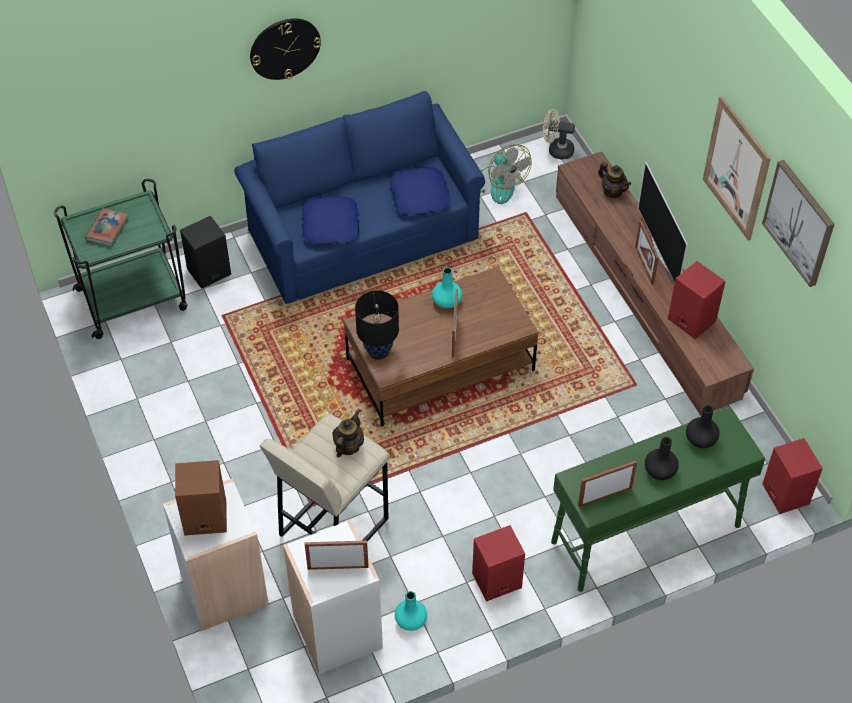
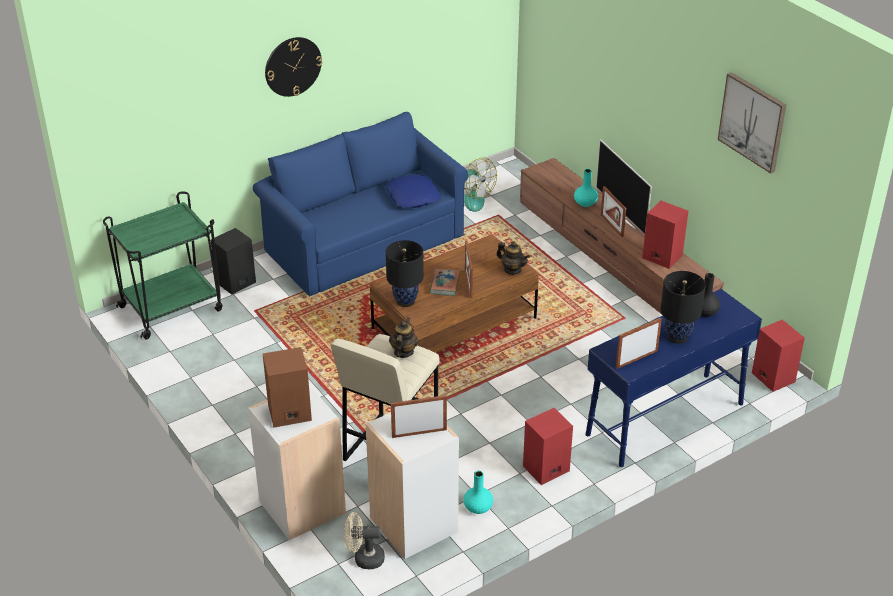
camera: 10 degrees left, 15 degrees down
book [85,208,129,247] -> book moved to [429,269,460,296]
blue pillow [302,196,359,244] -> none
turquoise vase [432,267,462,308] -> turquoise vase moved to [574,169,598,207]
beige fan [543,109,575,160] -> beige fan moved to [344,512,385,569]
green console table [551,407,766,592] -> blue console table [586,289,762,467]
teapot [598,162,631,198] -> teapot moved to [497,242,530,275]
black vase [645,437,679,480] -> black table lamp [660,271,706,344]
picture [703,96,771,241] -> none

